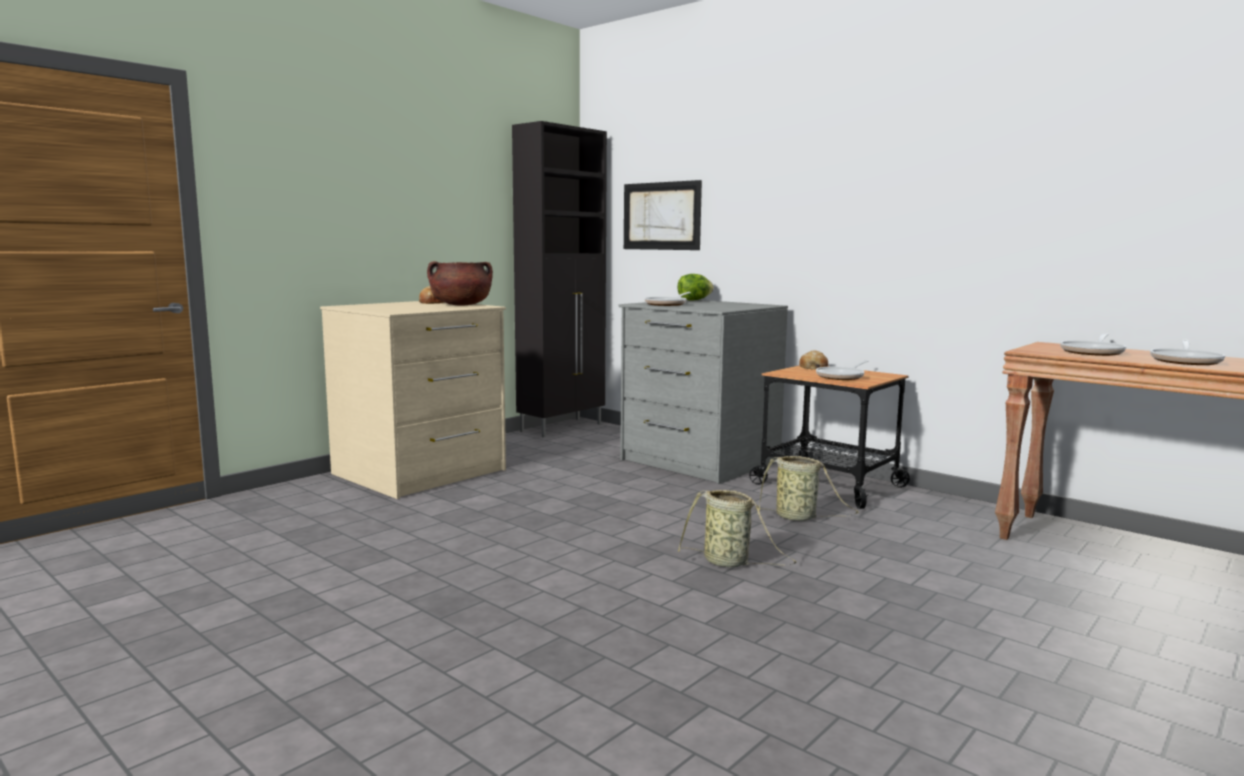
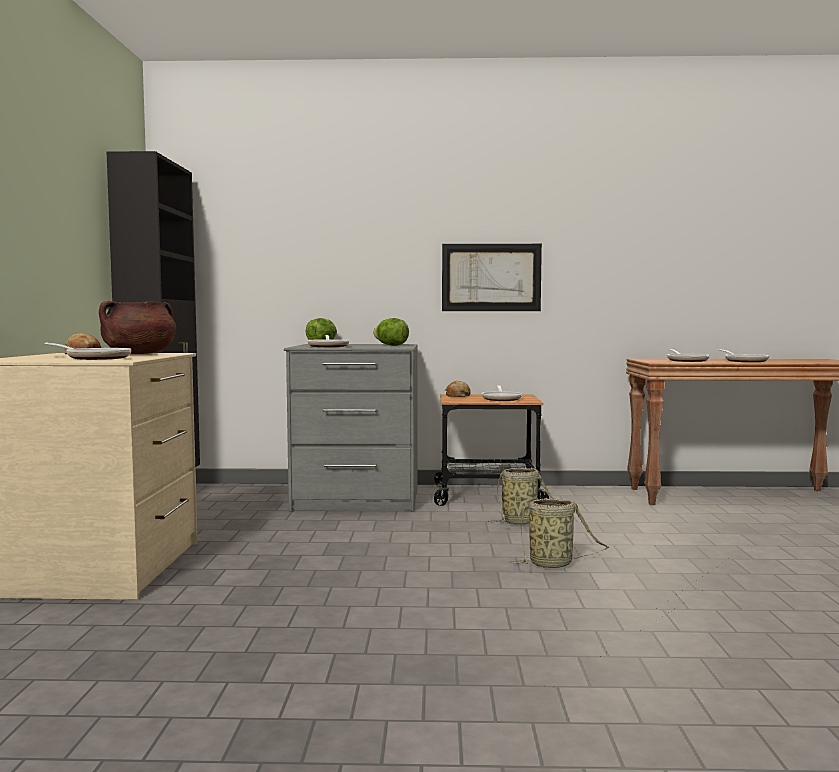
camera: 40 degrees left, 5 degrees down
picture [624,180,702,250] -> picture moved to [442,244,542,311]
none -> frying pan [44,343,131,360]
none -> lettuce [373,318,409,346]

